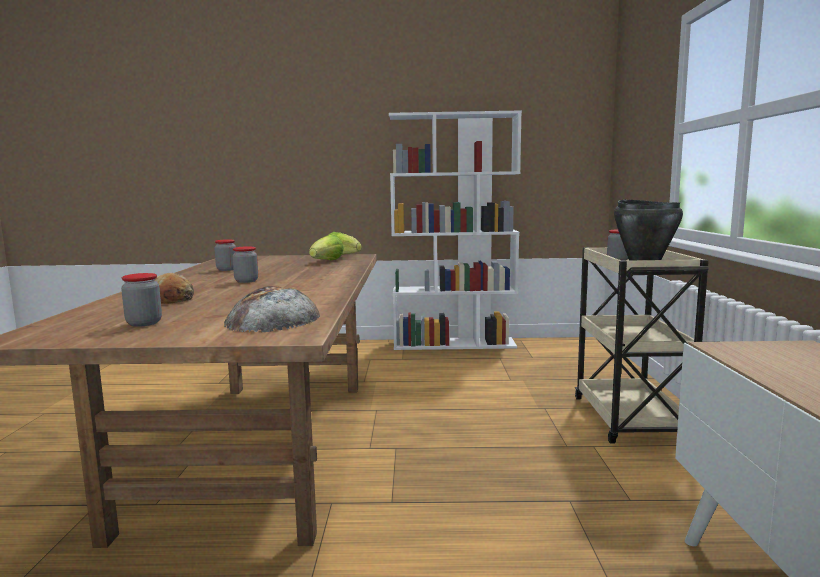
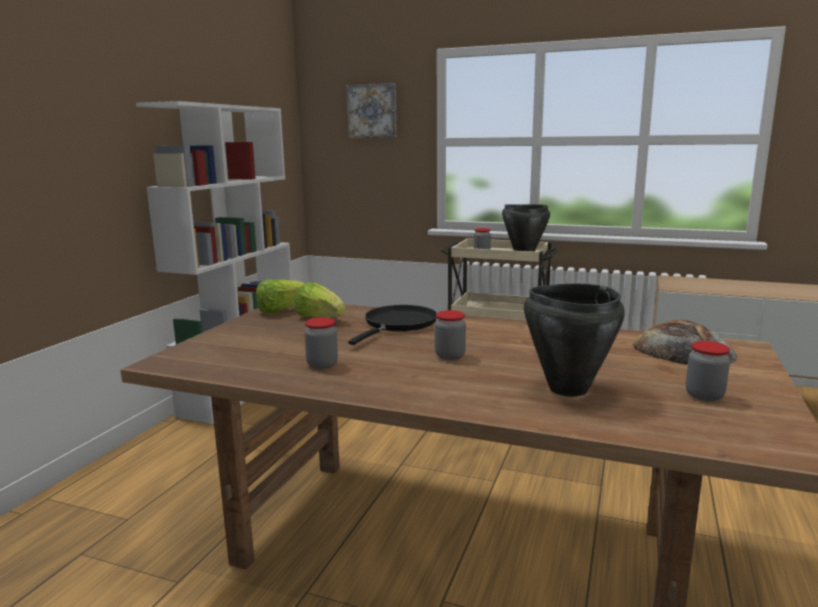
camera: 70 degrees left, 5 degrees up
bread [155,273,194,304] -> black cooking pot [524,284,625,397]
none -> picture [346,83,397,138]
none -> black frying pan [348,305,437,345]

